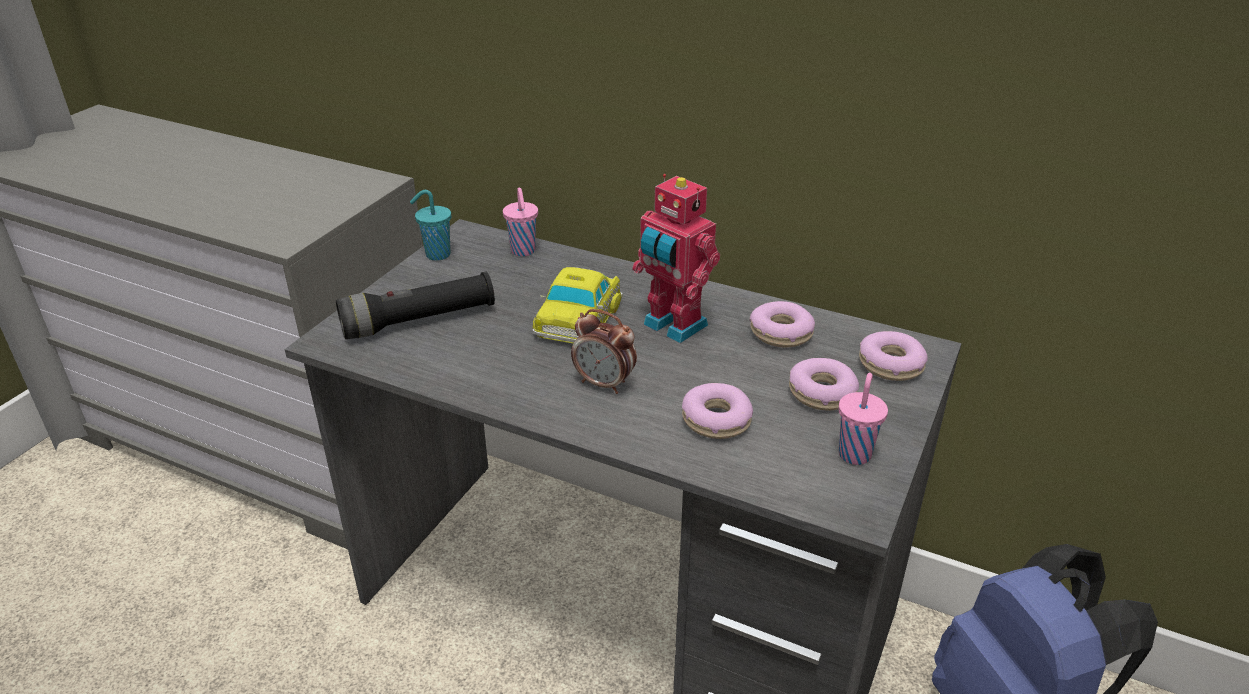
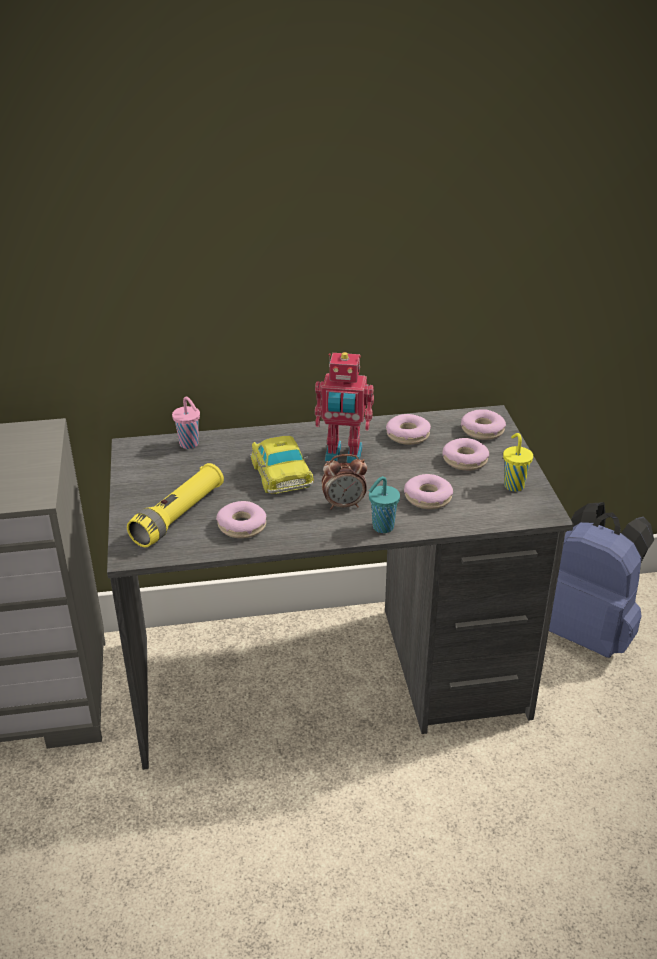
camera: 35 degrees left, 0 degrees up
black flashlight [336,271,495,339] -> yellow flashlight [127,463,224,547]
turquoise cup [410,190,451,261] -> turquoise cup moved to [369,476,400,533]
pink cup [839,373,888,465] -> yellow cup [503,433,533,492]
none -> donut [216,501,266,539]

